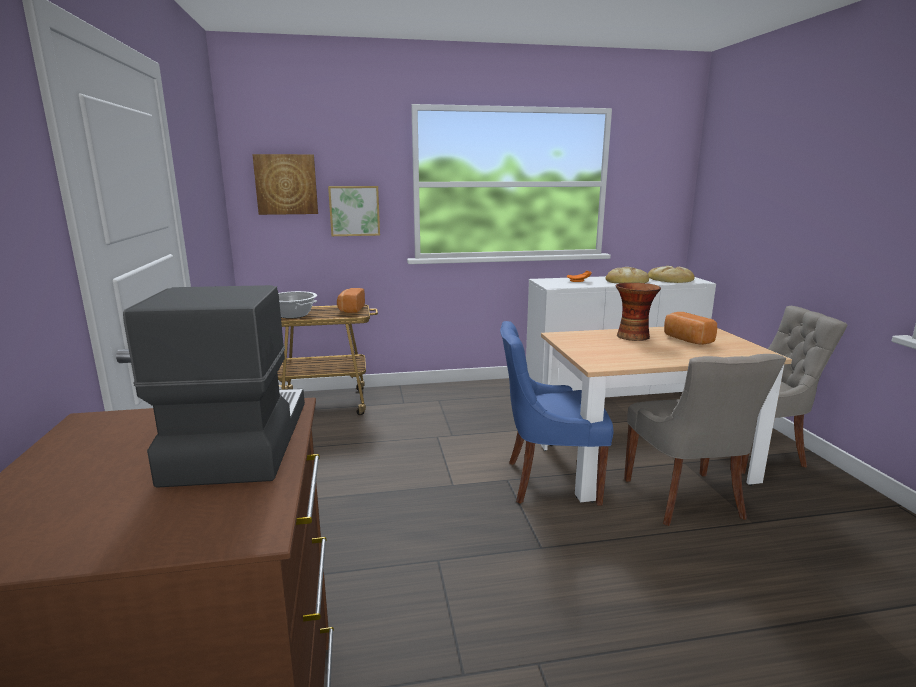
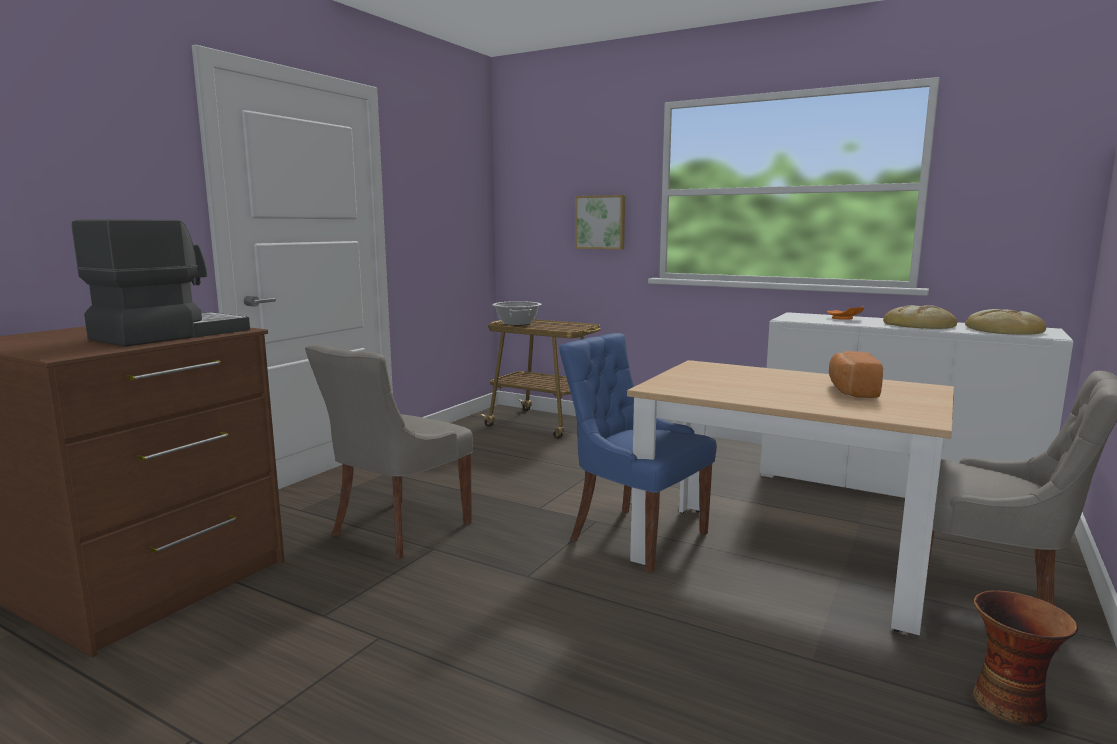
camera: 40 degrees right, 5 degrees down
picture [252,154,318,215] -> none
bread [337,288,365,313] -> none
vase [616,283,661,341] -> vase moved to [972,591,1078,726]
grey chair [624,354,786,526] -> grey chair moved to [305,345,473,559]

